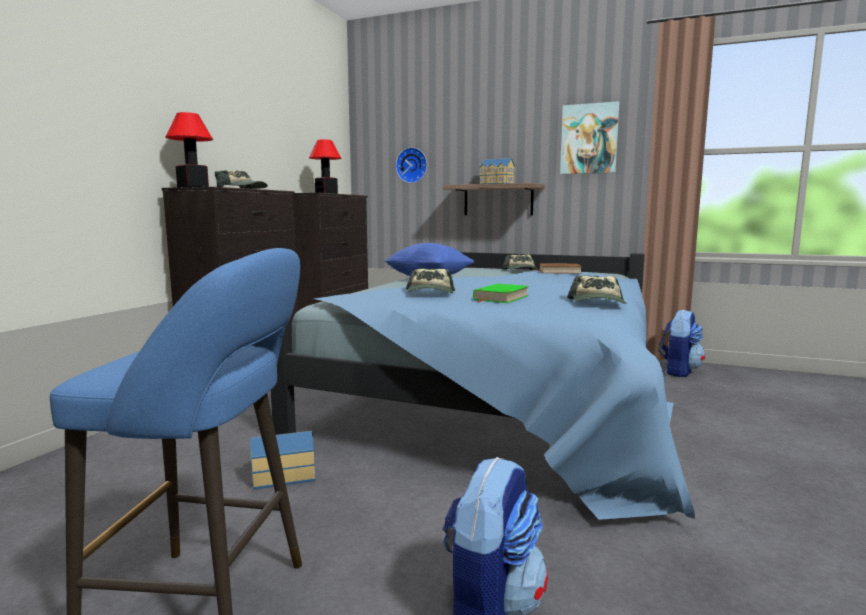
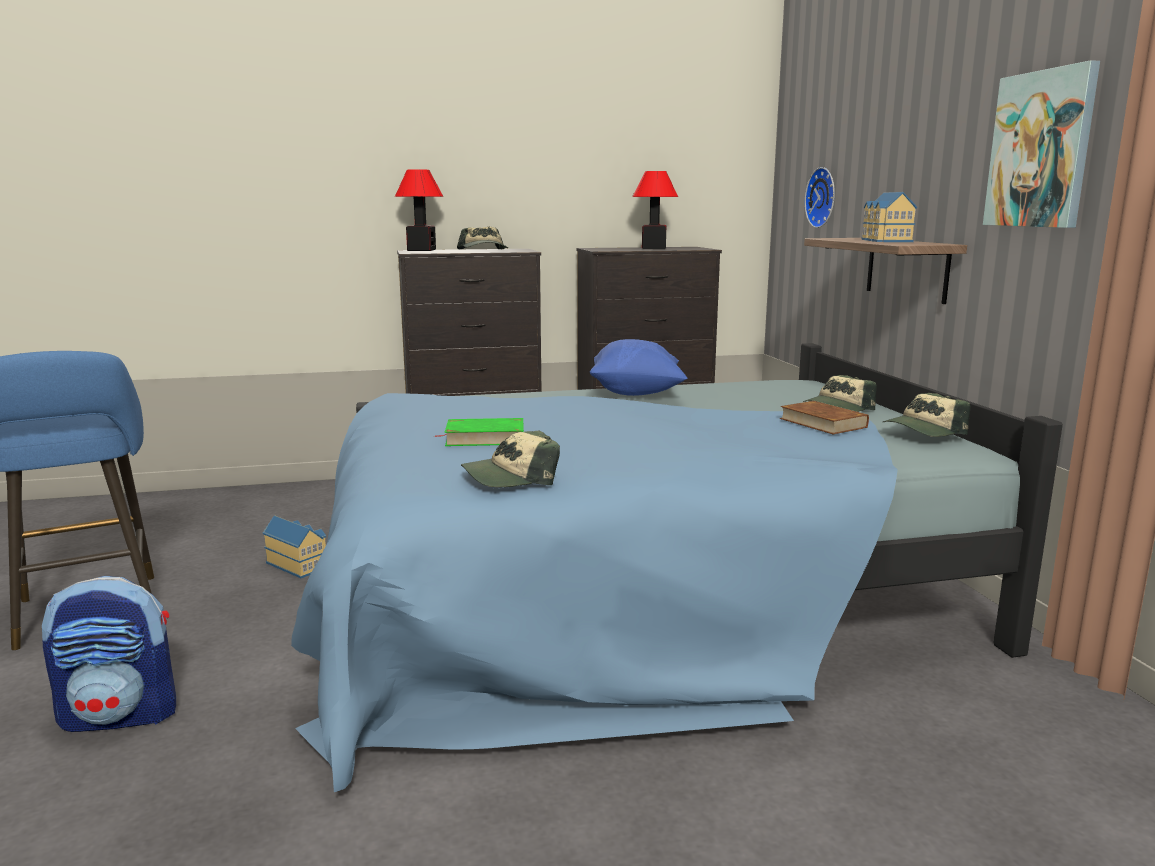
camera: 55 degrees right, 5 degrees up
cap [406,268,455,293] -> cap moved to [883,393,971,437]
backpack [659,309,705,377] -> none

